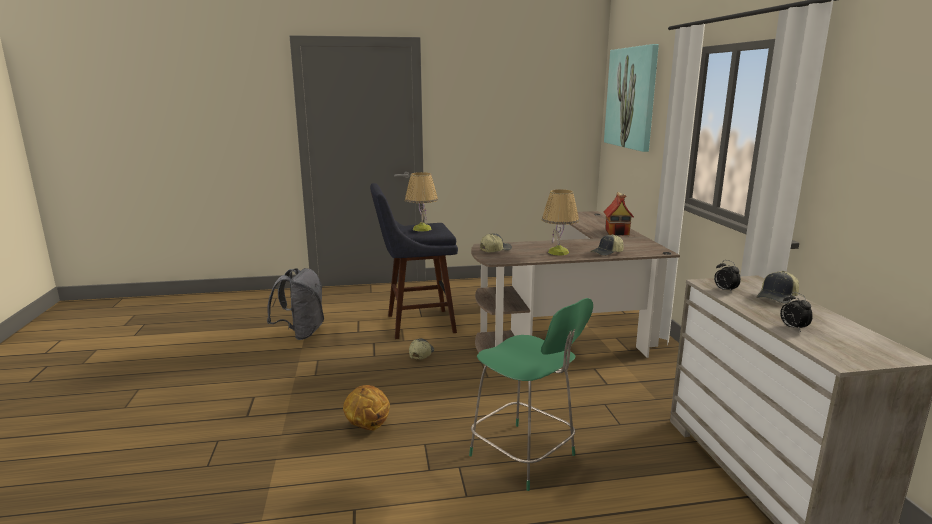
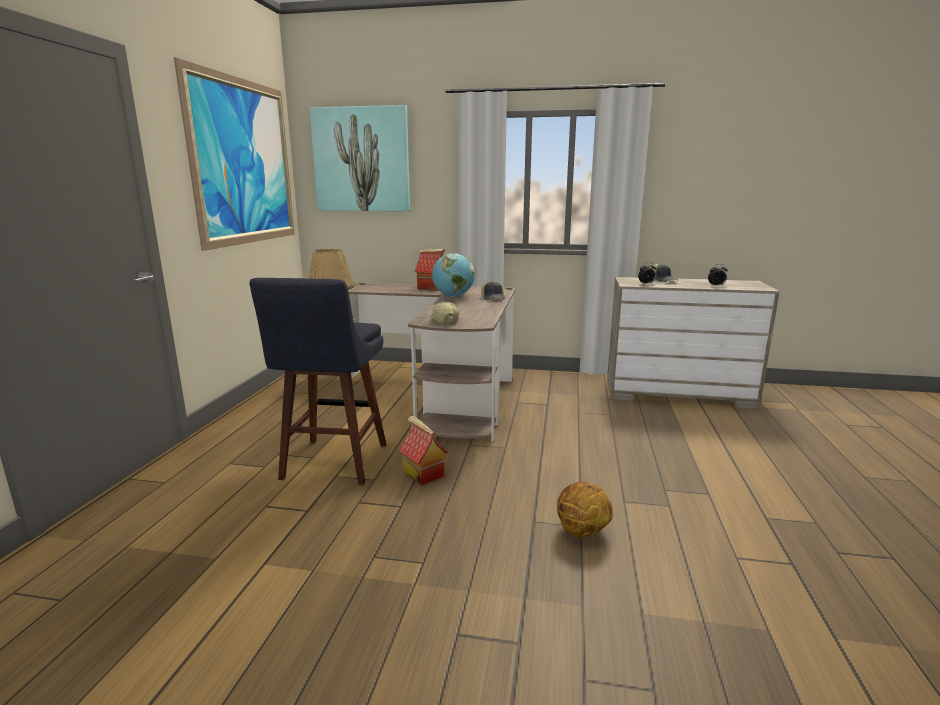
camera: 70 degrees left, 0 degrees up
grey backpack [267,268,324,340] -> none
cap [409,339,434,360] -> toy house [399,416,448,485]
green stool [469,298,593,491] -> none
table lamp [542,189,579,256] -> none
none -> picture [174,57,295,251]
none -> globe [432,253,475,297]

